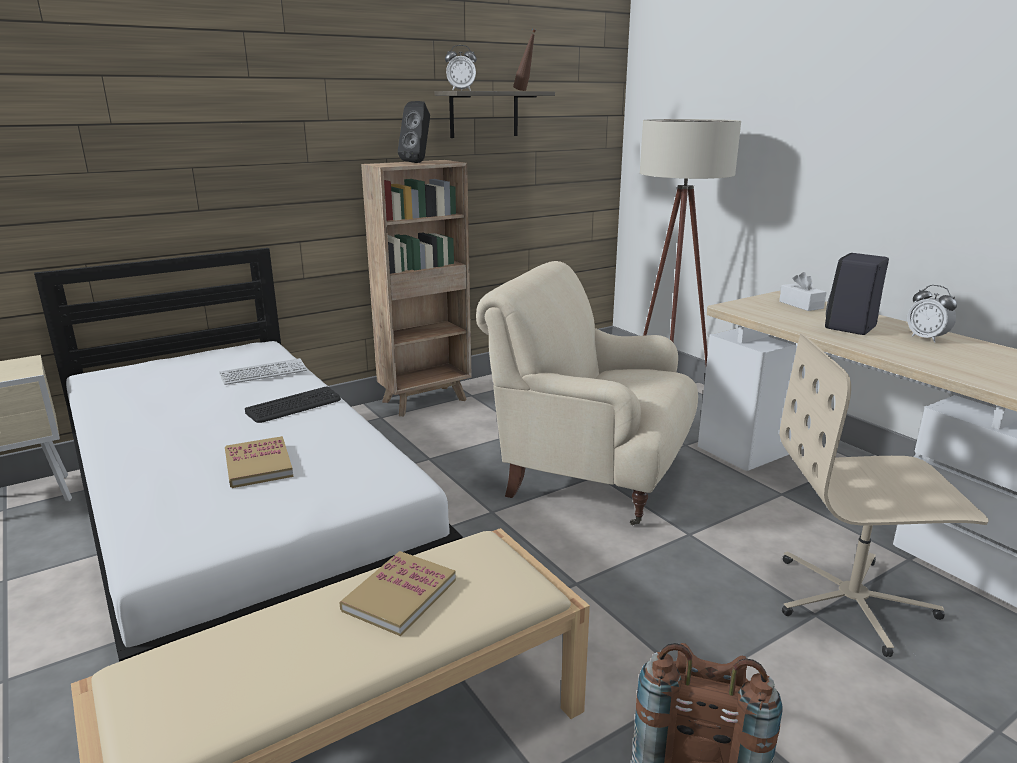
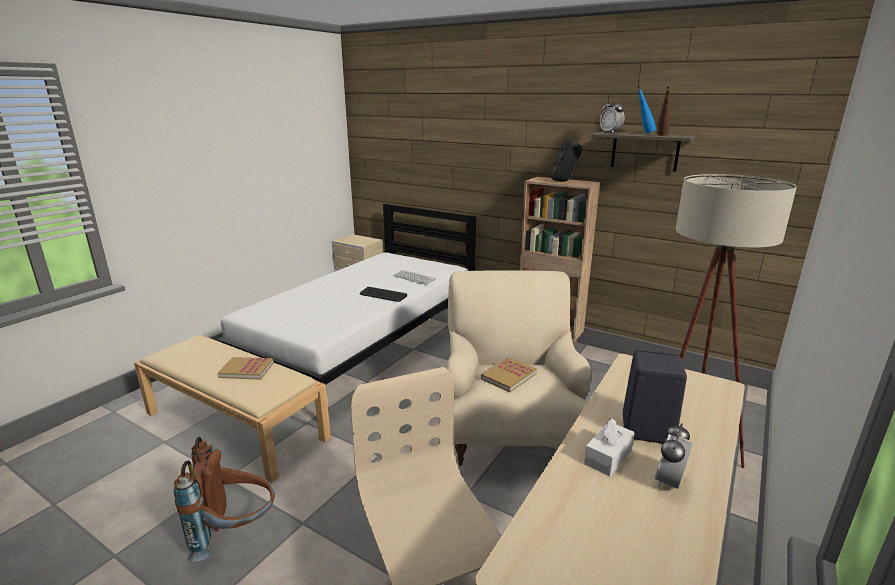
camera: 65 degrees right, 0 degrees up
book [225,436,293,488] -> book moved to [481,358,537,392]
white tissue box [779,272,826,311] -> white tissue box moved to [584,418,635,476]
none -> blue bottle [637,86,657,134]

